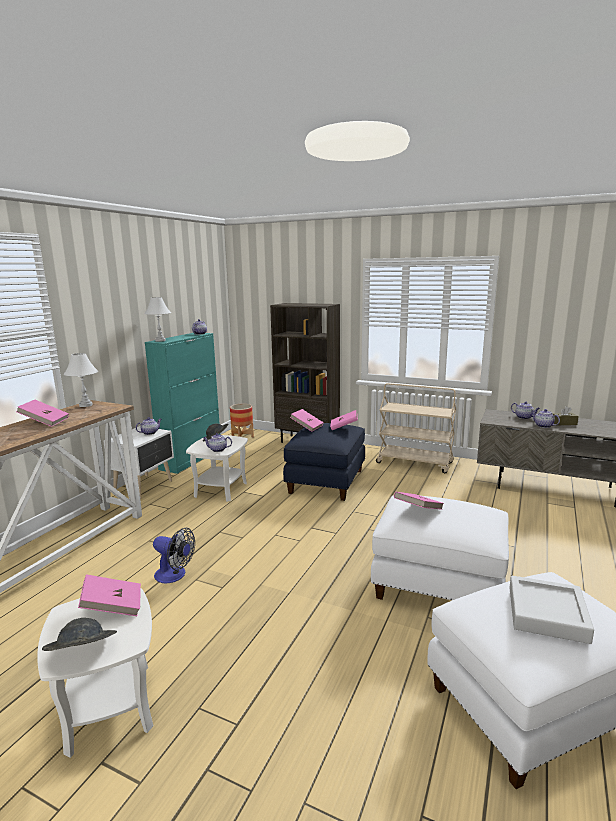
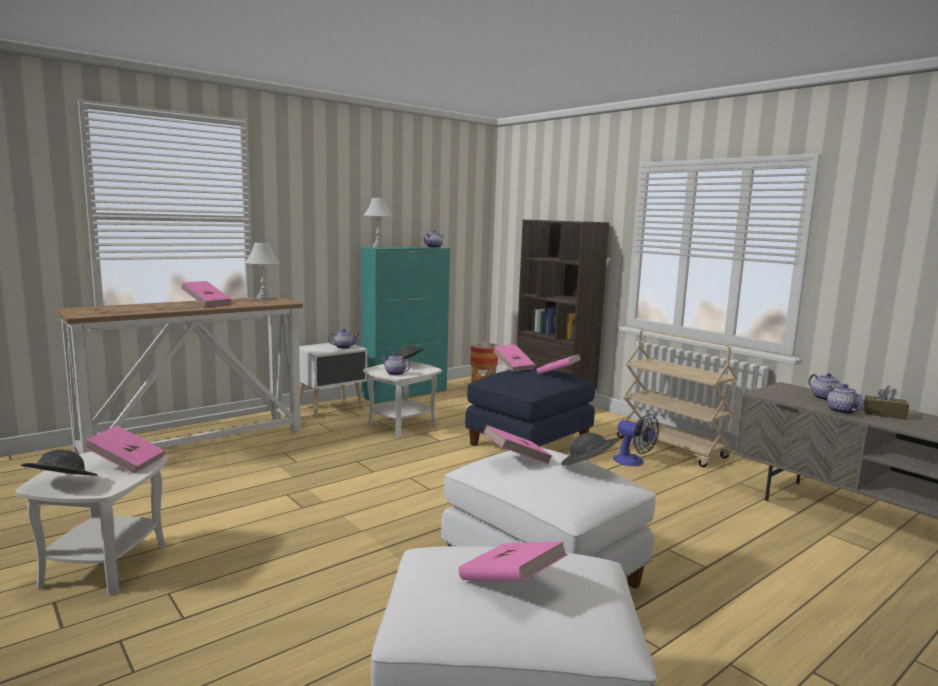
camera: 25 degrees right, 5 degrees down
fan [153,528,195,583] -> fan moved to [613,414,659,466]
grey tray [509,576,594,644] -> pink book [459,541,568,581]
none -> grey hat [561,433,620,466]

